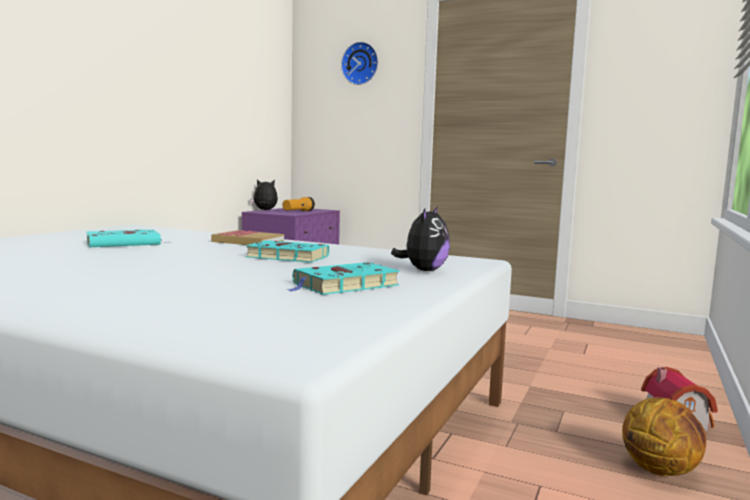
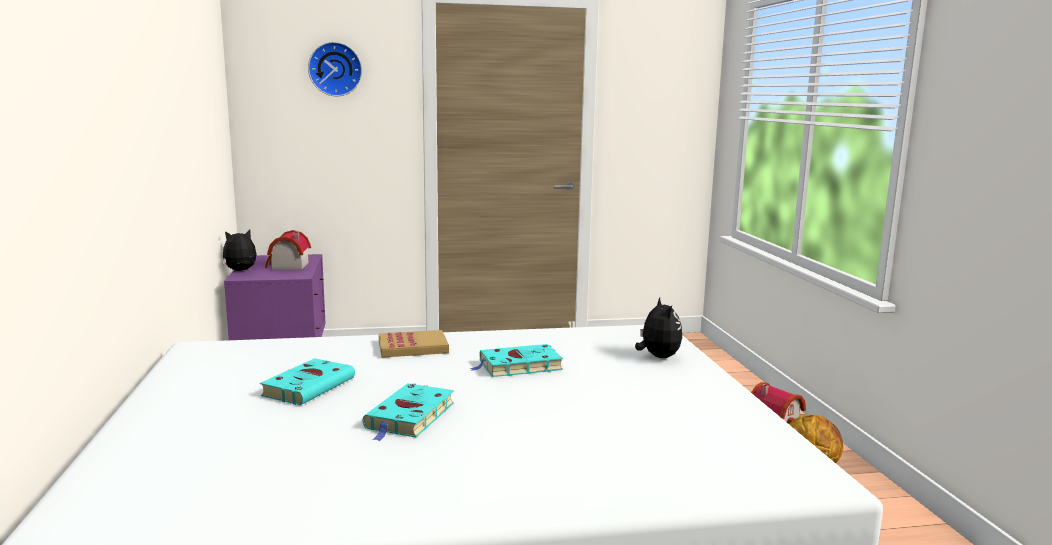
camera: 35 degrees left, 5 degrees up
flashlight [283,197,315,211] -> toy house [265,230,311,270]
turquoise book [287,262,400,295] -> turquoise book moved to [363,383,454,441]

